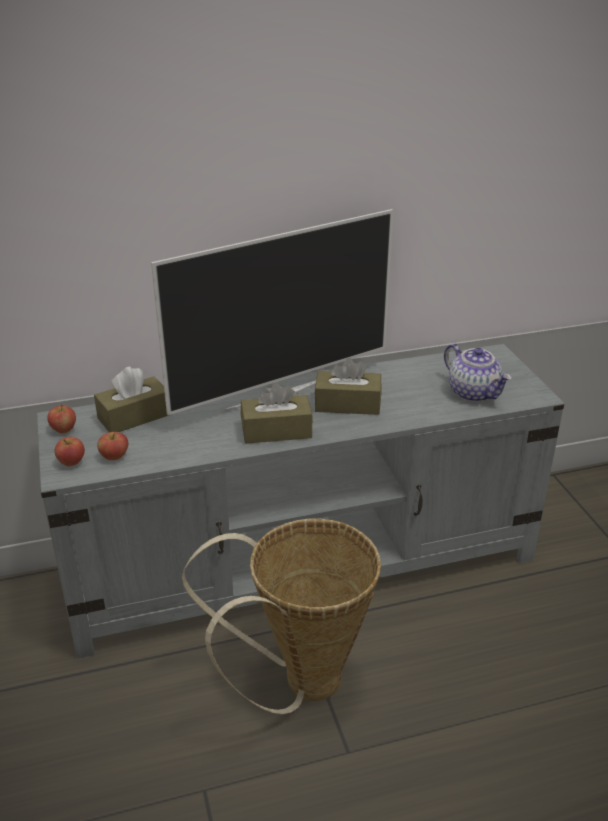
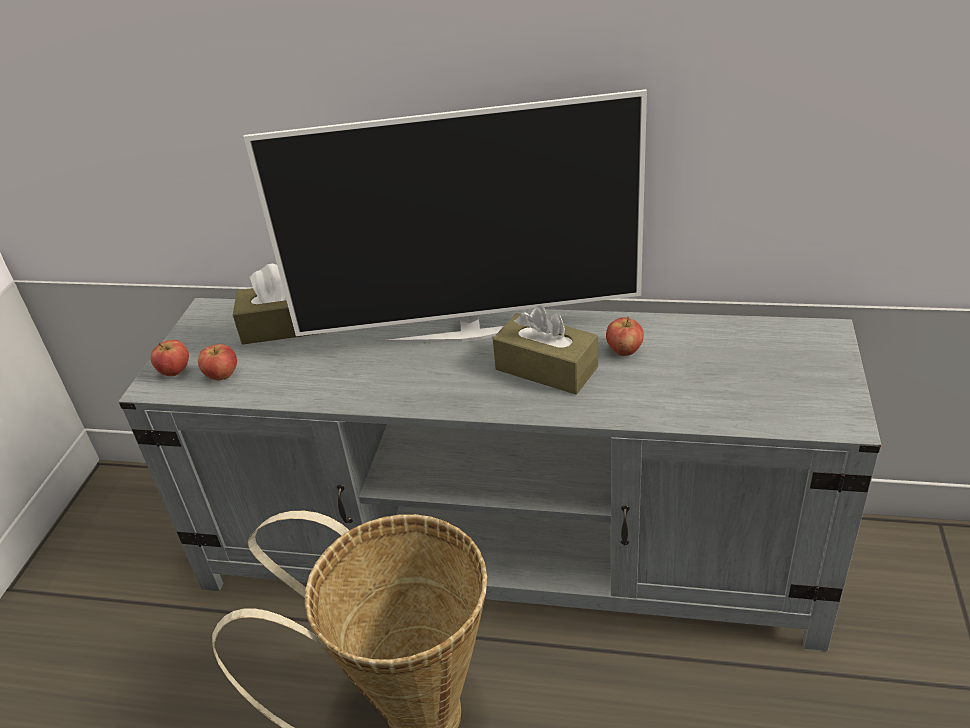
camera: 30 degrees right, 5 degrees up
apple [47,404,76,434] -> apple moved to [606,316,644,356]
brown tissue box [241,383,313,444] -> none
teapot [444,343,512,402] -> none

